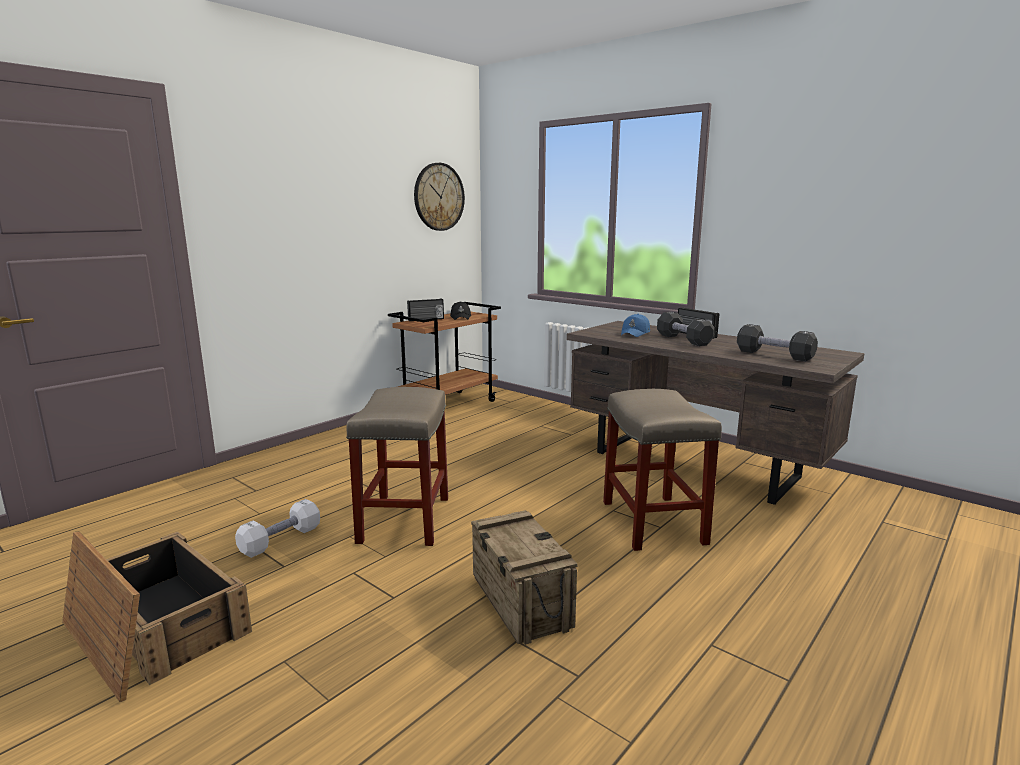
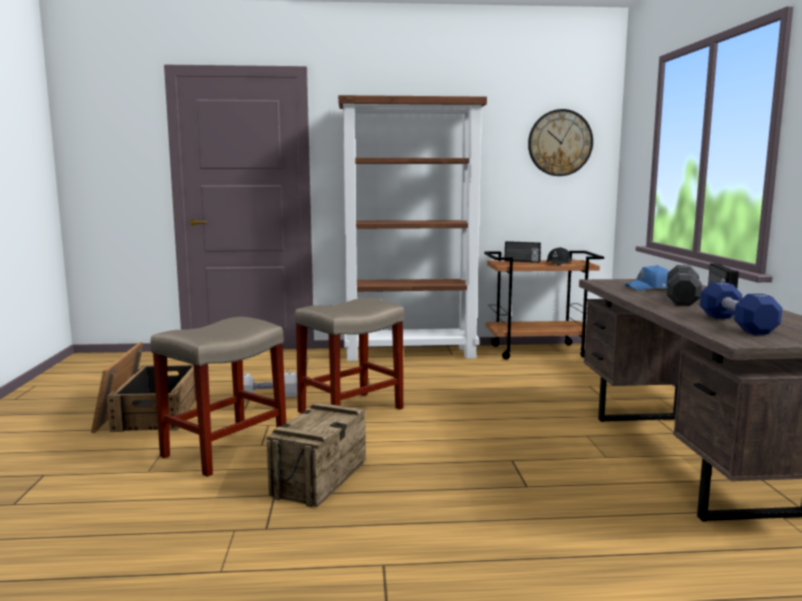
camera: 45 degrees right, 5 degrees down
beige stool [603,389,722,551] -> beige stool moved to [150,317,286,477]
black dumbbell [737,324,818,362] -> blue dumbbell [700,282,782,334]
none -> brown bookcase [338,95,487,361]

